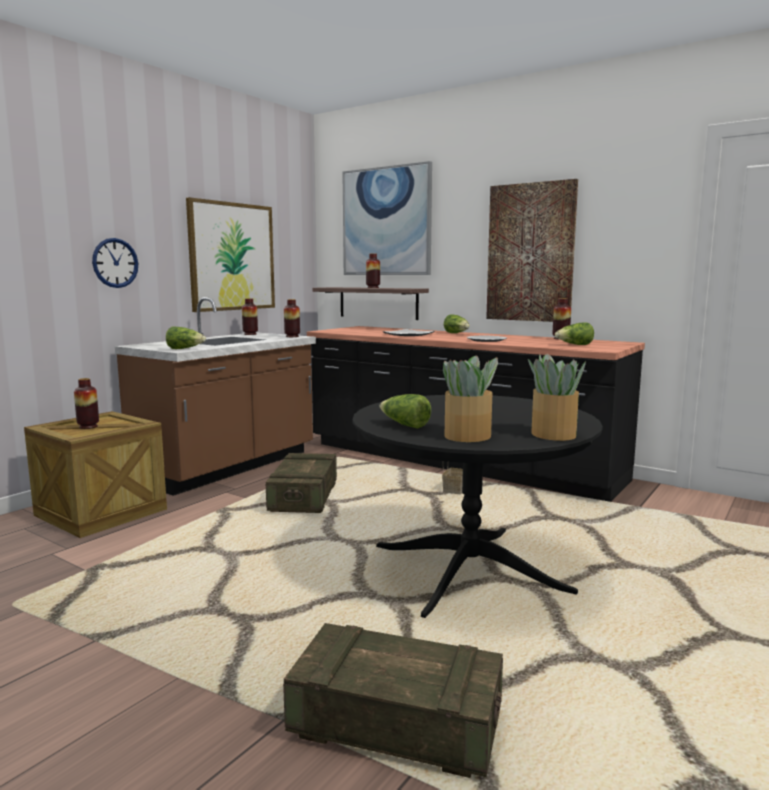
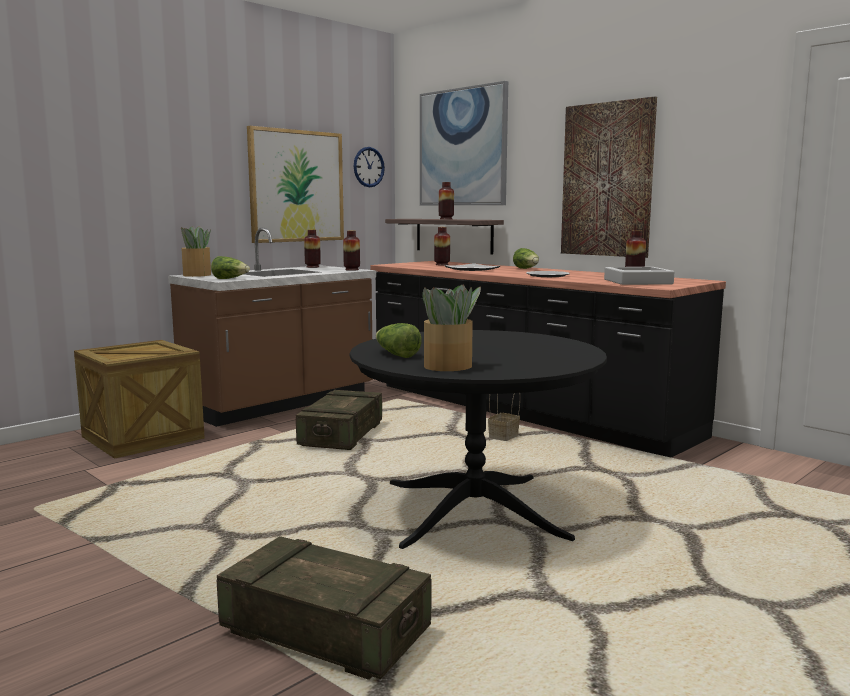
camera: 10 degrees right, 0 degrees up
vase [74,378,99,429] -> vase moved to [434,227,450,265]
wall clock [92,238,138,288] -> wall clock moved to [354,147,385,187]
potted plant [528,353,586,441] -> potted plant moved to [181,226,211,277]
lettuce [555,322,594,345] -> grey tray [604,267,674,285]

